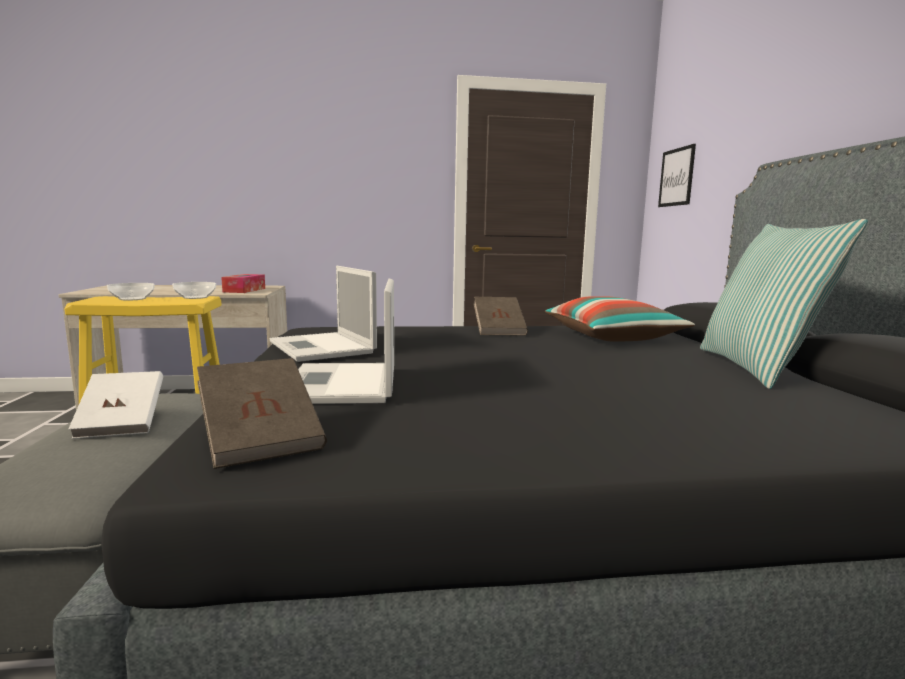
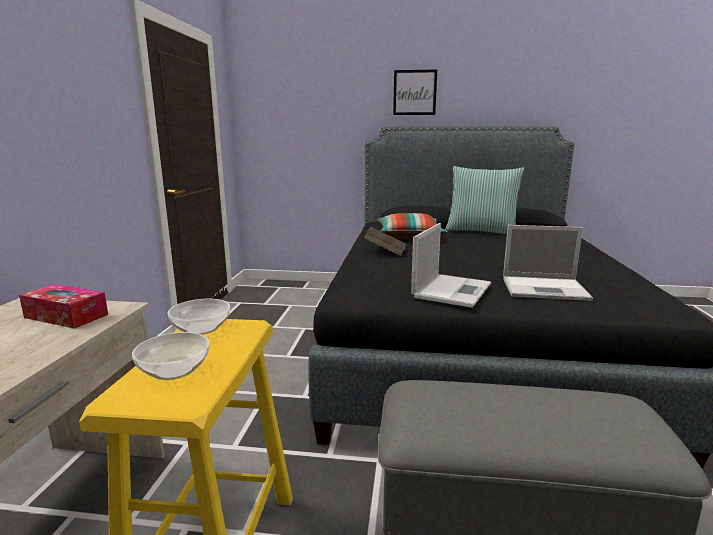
camera: 75 degrees left, 5 degrees up
white book [68,371,163,439] -> none
brown book [197,358,327,469] -> none
laptop [269,266,377,362] -> laptop turned 45 degrees counterclockwise [411,223,491,308]
picture [658,144,696,207] -> picture moved to [393,70,437,115]

